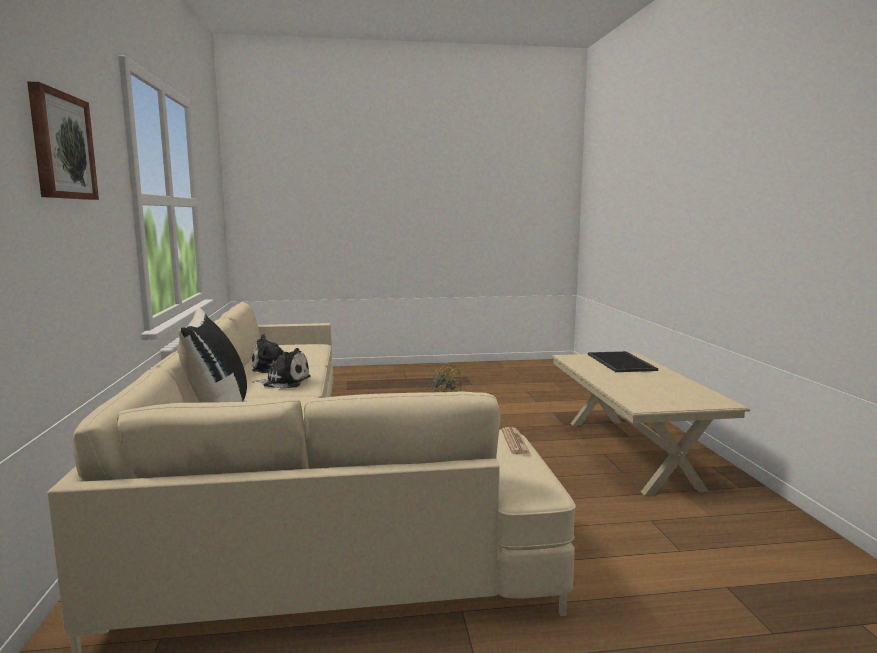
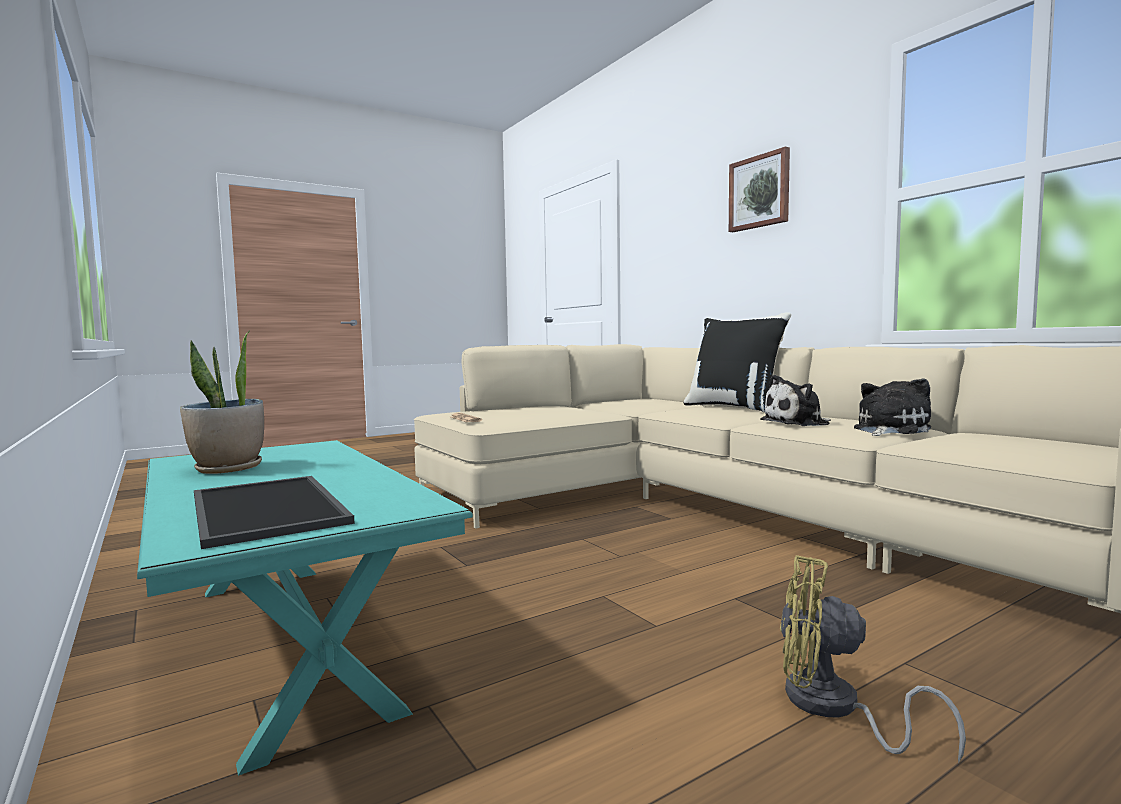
camera: 155 degrees right, 5 degrees down
beige coffee table [551,352,750,496] -> turquoise coffee table [137,440,473,776]
none -> potted plant [180,331,264,474]

